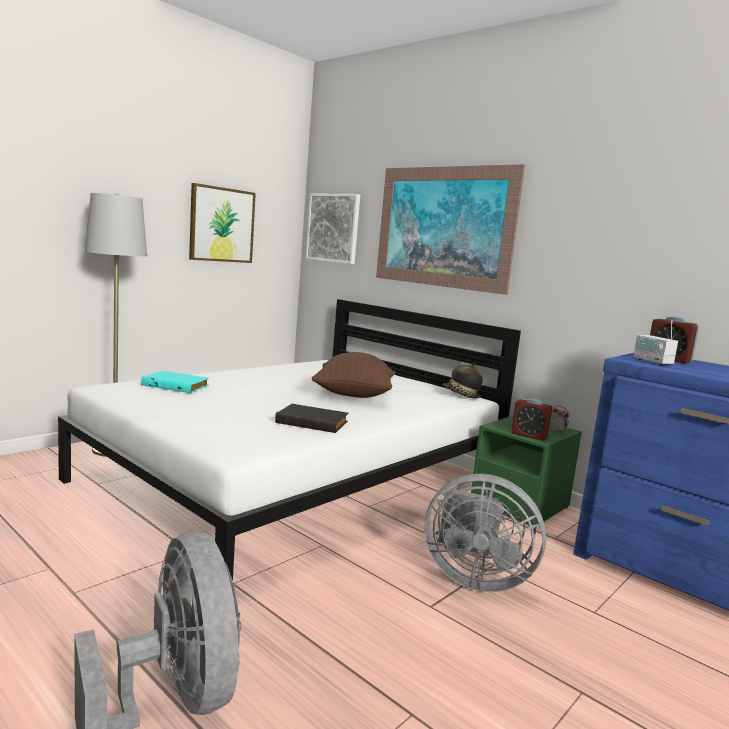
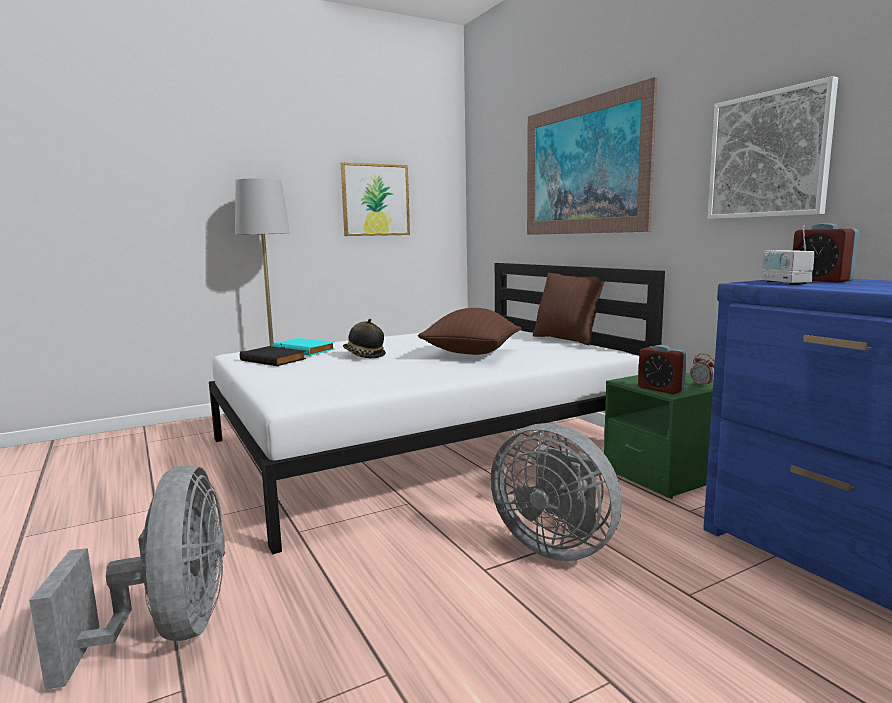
camera: 20 degrees right, 0 degrees up
black book [275,404,349,433] -> black book moved to [240,346,306,366]
picture [305,193,360,264] -> picture moved to [708,76,838,219]
hat [442,363,483,399] -> hat moved to [343,319,386,358]
none -> brown pillow [533,273,605,345]

